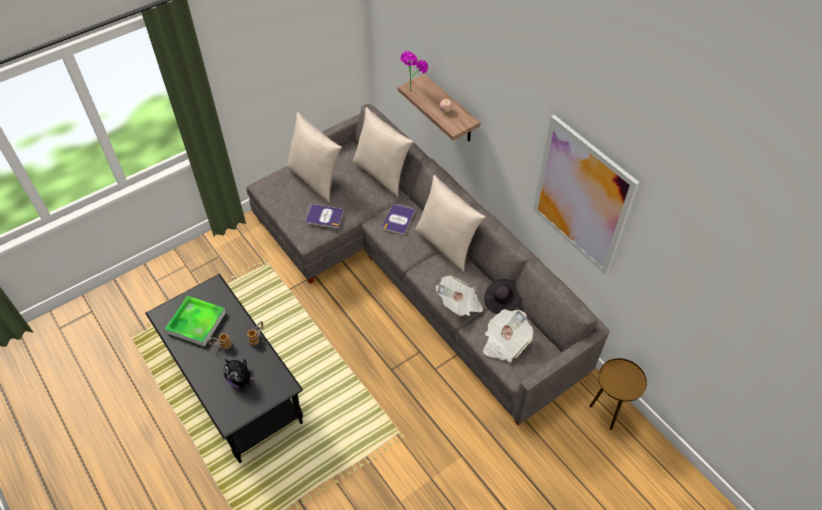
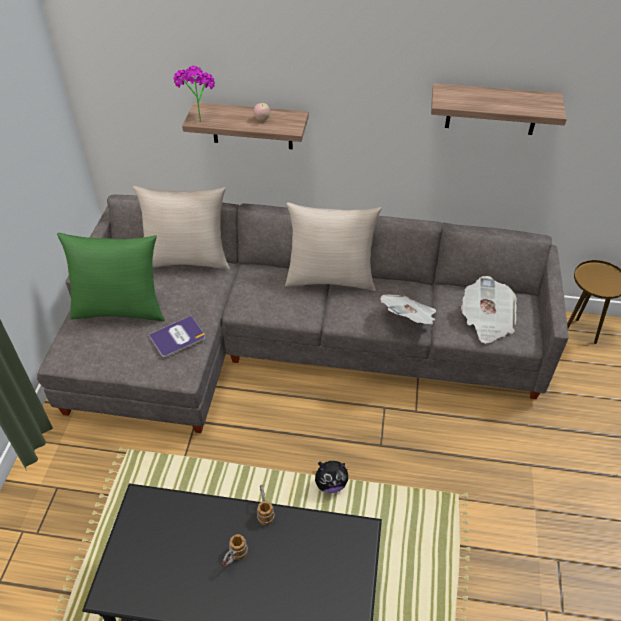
camera: 45 degrees left, 5 degrees down
tray [165,296,226,347] -> none
plush toy [224,359,255,387] -> plush toy moved to [315,461,349,493]
beige pillow [287,112,342,203] -> green pillow [57,233,165,322]
book [382,204,416,235] -> none
black hat [484,279,521,314] -> none
picture [533,115,640,275] -> shelf [431,83,567,135]

